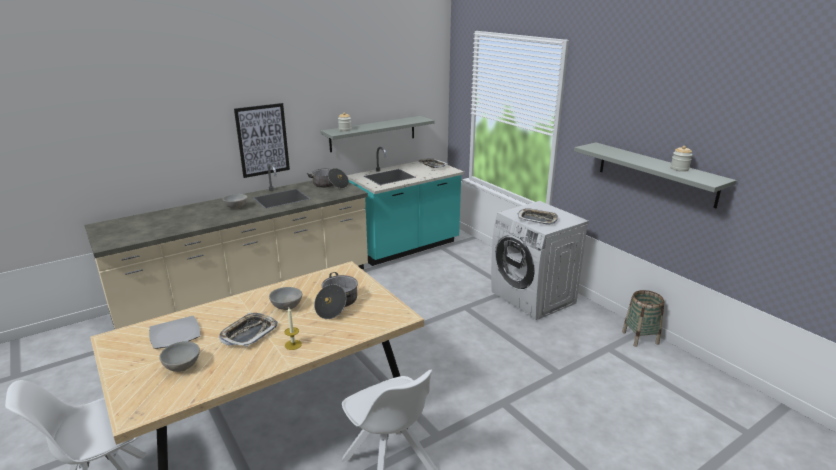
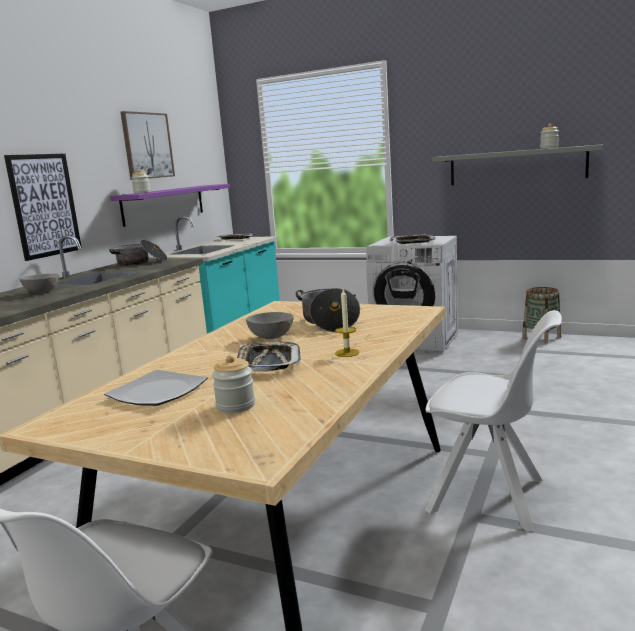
camera: 30 degrees left, 10 degrees down
grey bowl [159,341,200,372] -> jar [212,355,255,413]
grey shelf [321,116,434,152] -> purple shelf [110,184,230,227]
none -> picture [120,111,175,180]

